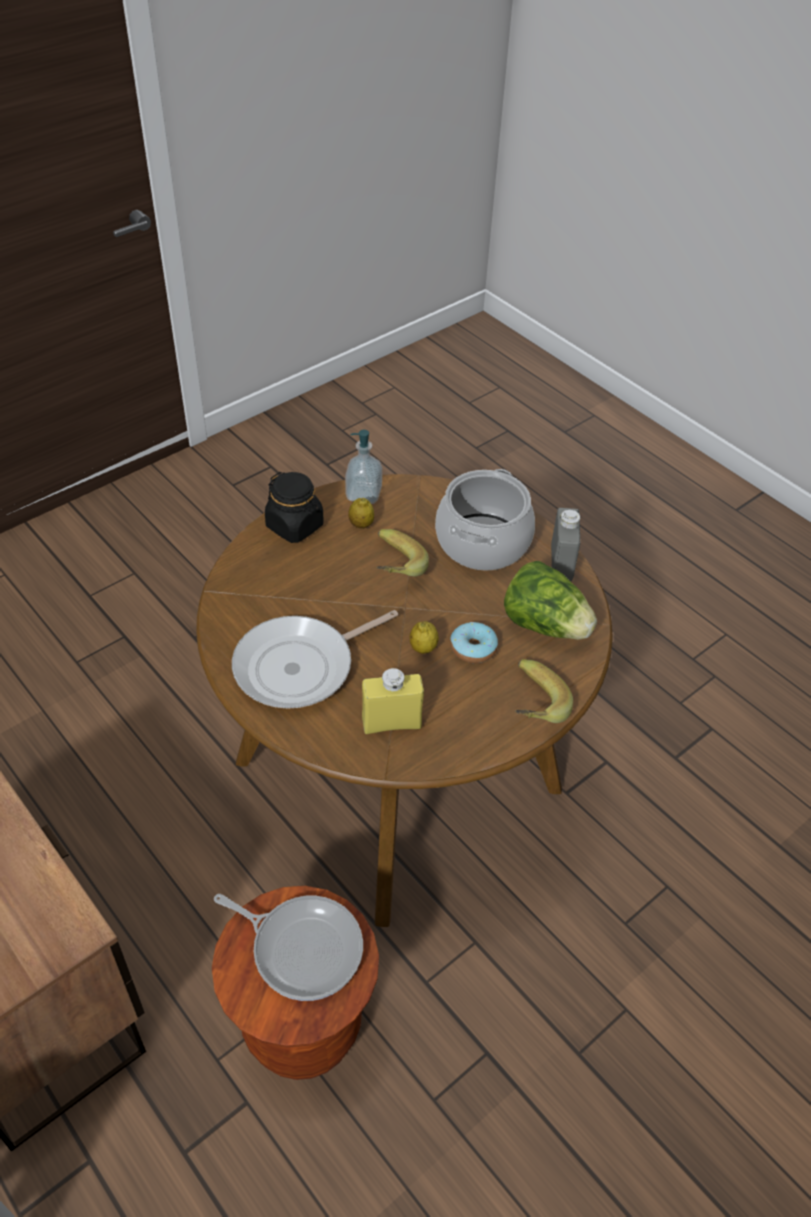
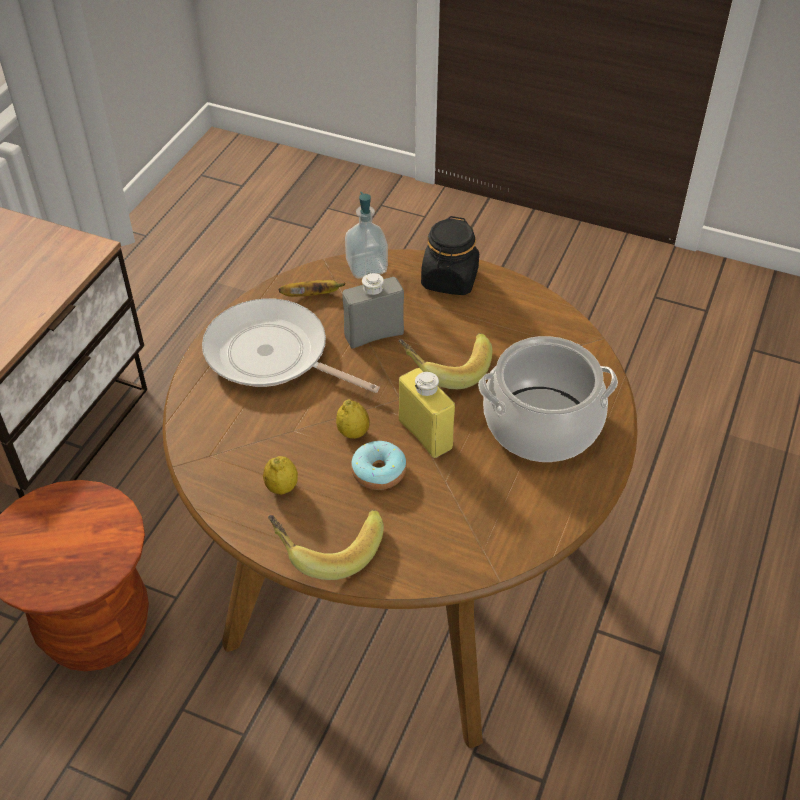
camera: 65 degrees right, 0 degrees up
frying pan [214,894,363,1001] -> none
soap dispenser [345,430,382,504] -> soap dispenser moved to [345,192,388,279]
lemon [348,498,374,528] -> lemon moved to [263,456,298,495]
yellow bottle [362,668,424,734] -> yellow bottle moved to [399,368,455,458]
lettuce [504,561,597,640] -> none
grey bottle [551,508,580,582] -> grey bottle moved to [342,273,404,349]
none -> banana [278,280,346,297]

